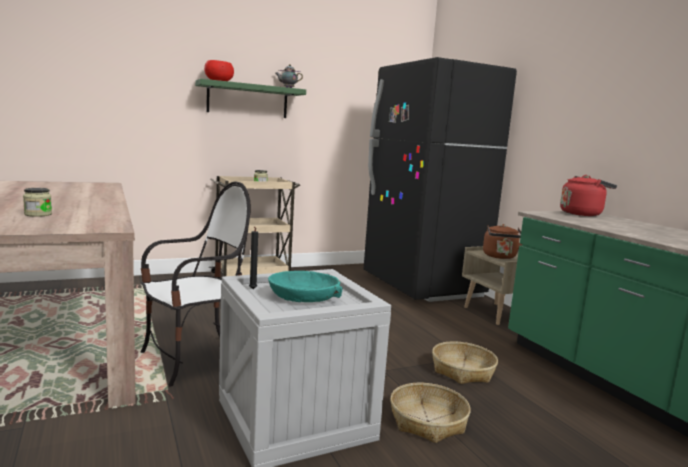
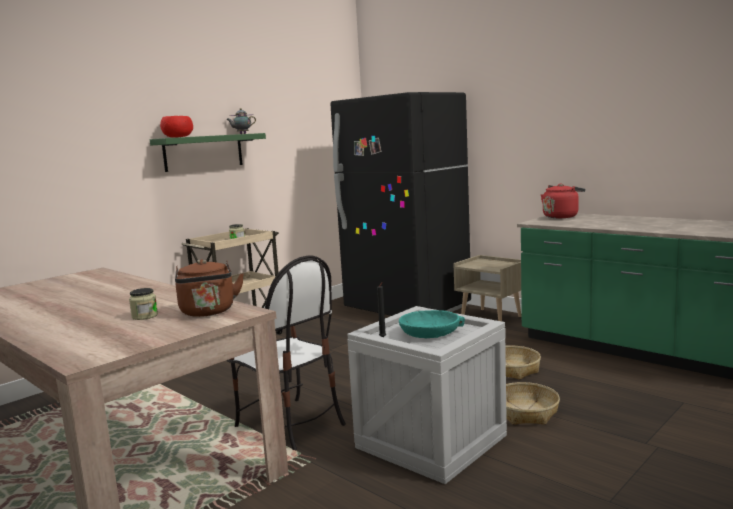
camera: 20 degrees left, 0 degrees up
chair [141,181,251,386] -> chair turned 105 degrees clockwise [227,255,346,450]
brown kettle [483,224,522,259] -> brown kettle moved to [175,259,244,317]

